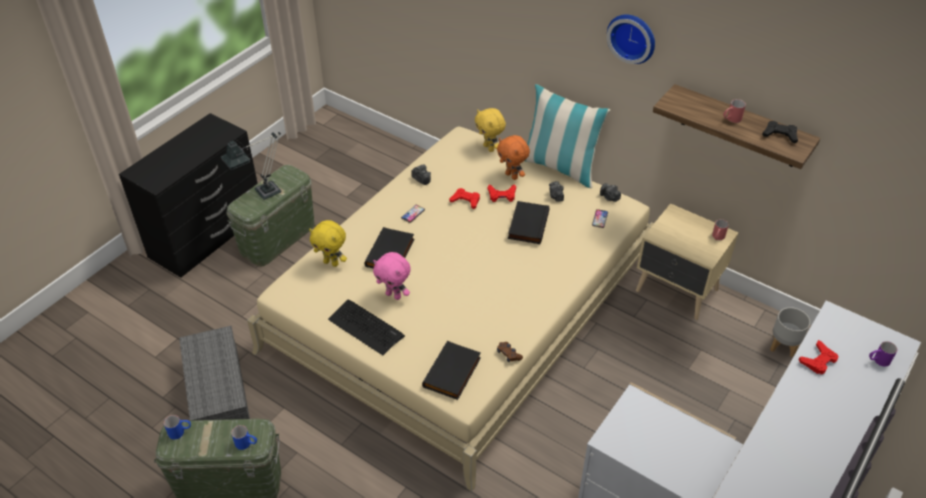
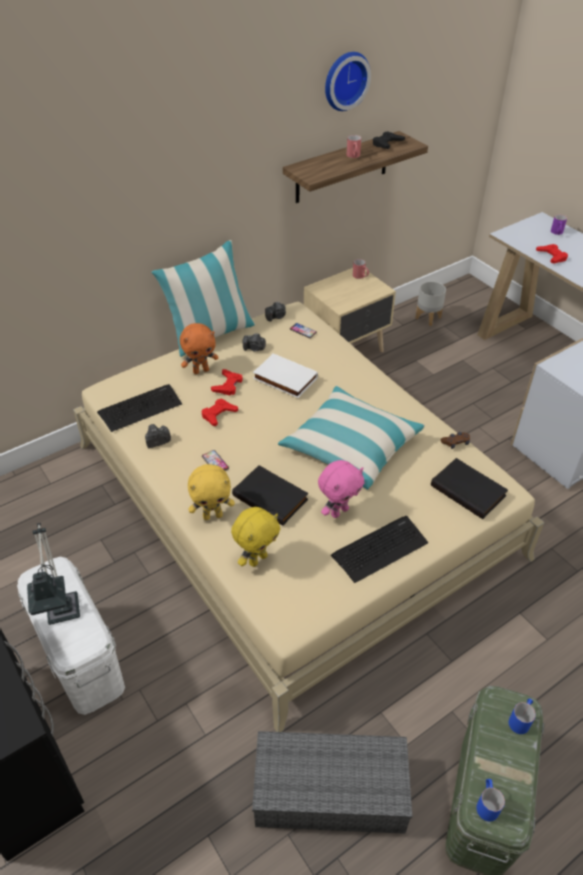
camera: 70 degrees left, 0 degrees up
green storage box [227,165,315,267] -> white storage box [17,557,125,715]
yellow plush toy [475,108,506,152] -> yellow plush toy moved to [188,464,235,520]
black book [508,201,549,244] -> white book [253,354,318,398]
wall clock [607,14,655,64] -> wall clock moved to [325,52,371,111]
none -> keyboard [97,384,182,432]
none -> pillow [278,385,425,490]

